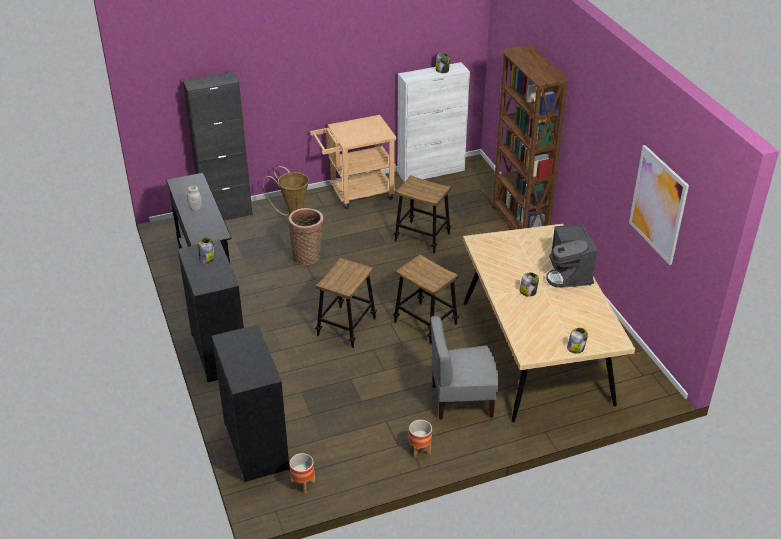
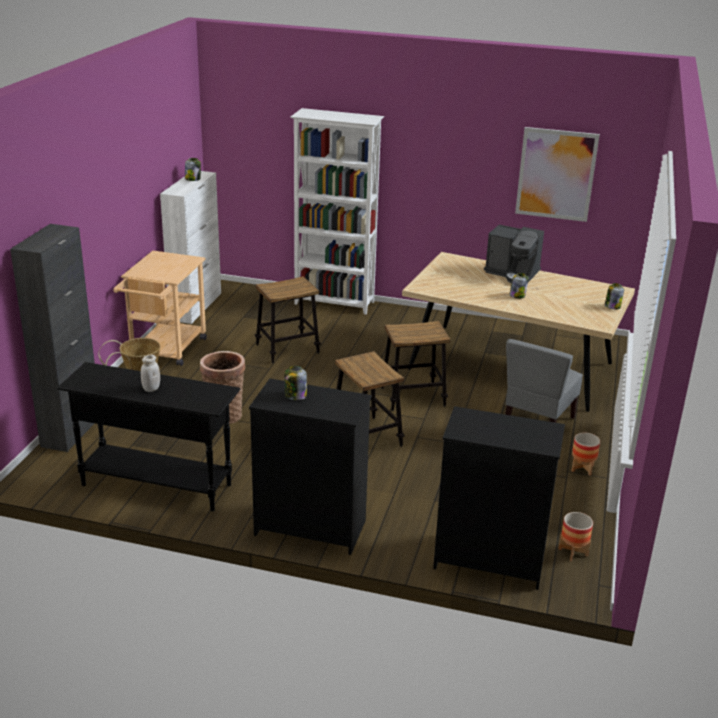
camera: 55 degrees left, 10 degrees down
brown bookcase [492,45,569,230] -> white bookcase [290,108,384,315]

